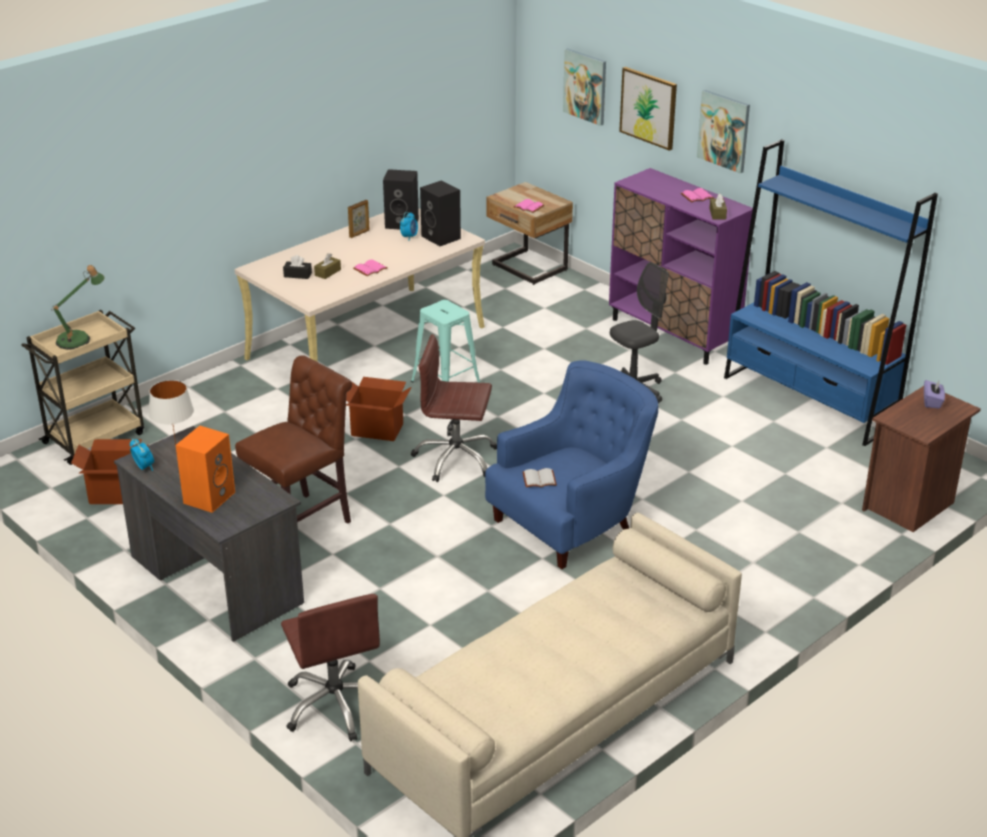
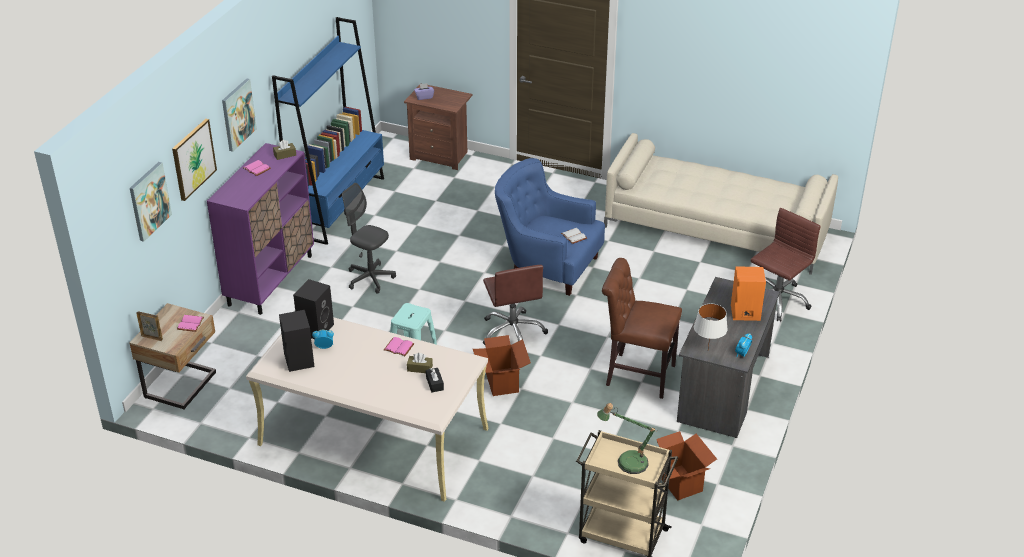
camera: 115 degrees left, 5 degrees up
picture frame [348,200,369,238] -> picture frame moved to [136,311,163,341]

